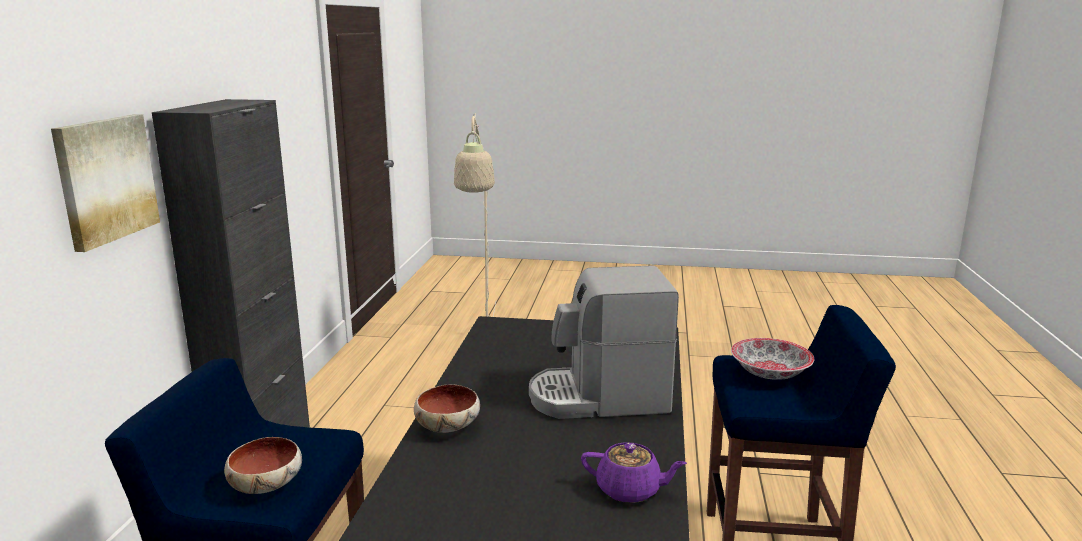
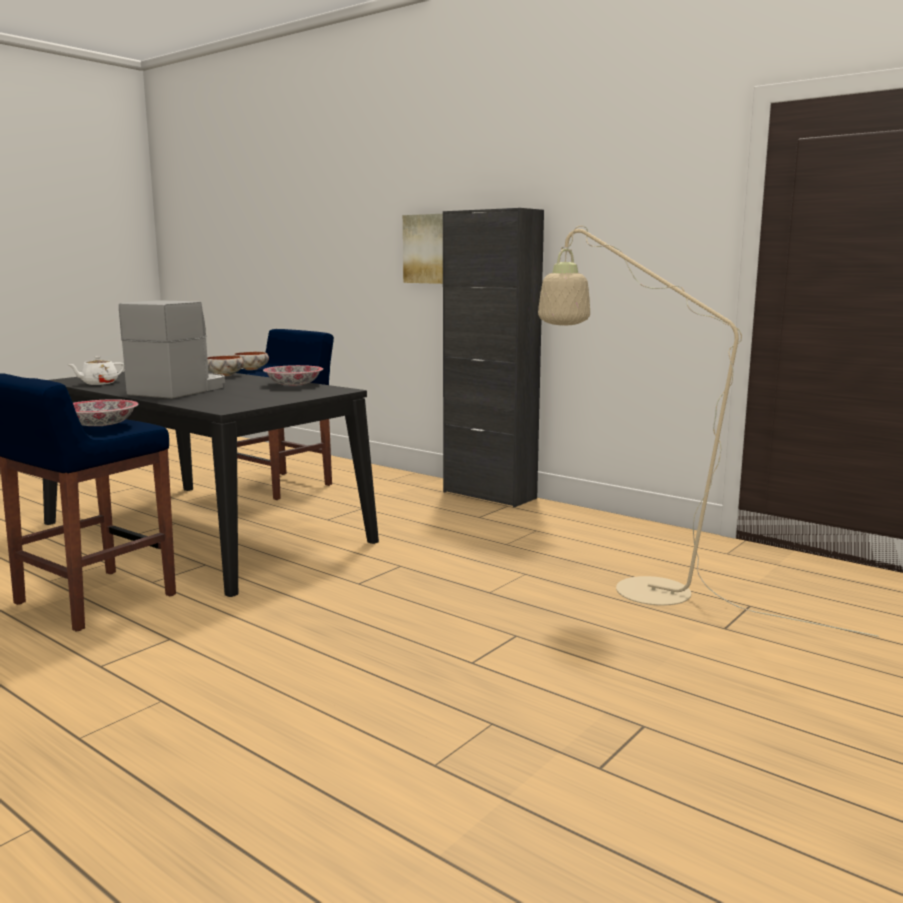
camera: 120 degrees right, 5 degrees down
purple teapot [581,442,687,503] -> white teapot [67,356,124,385]
none -> bowl [263,365,323,386]

